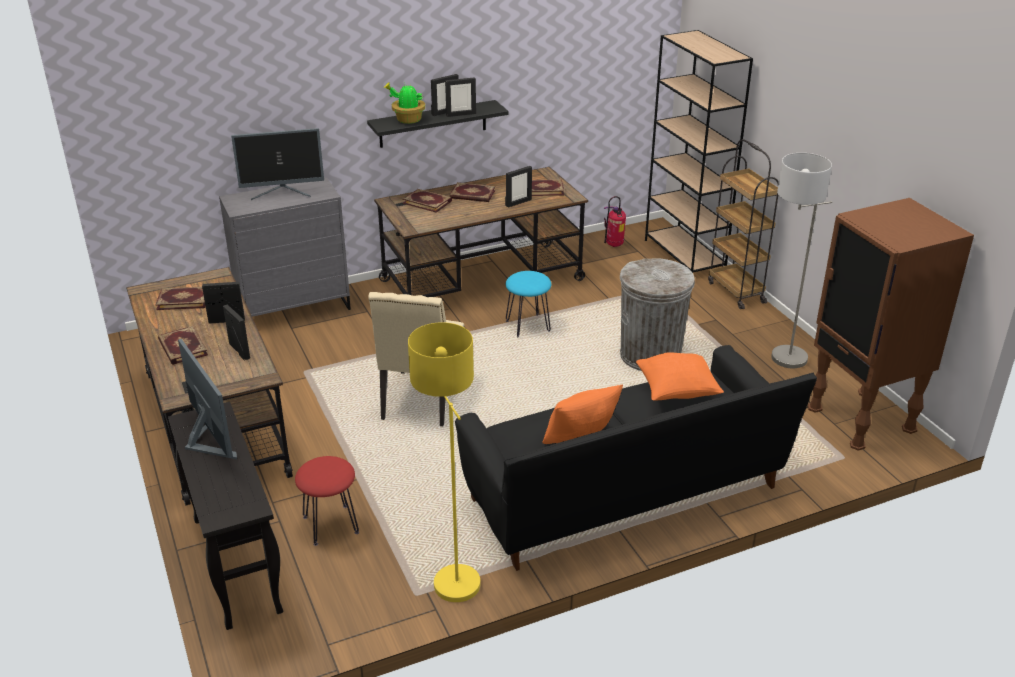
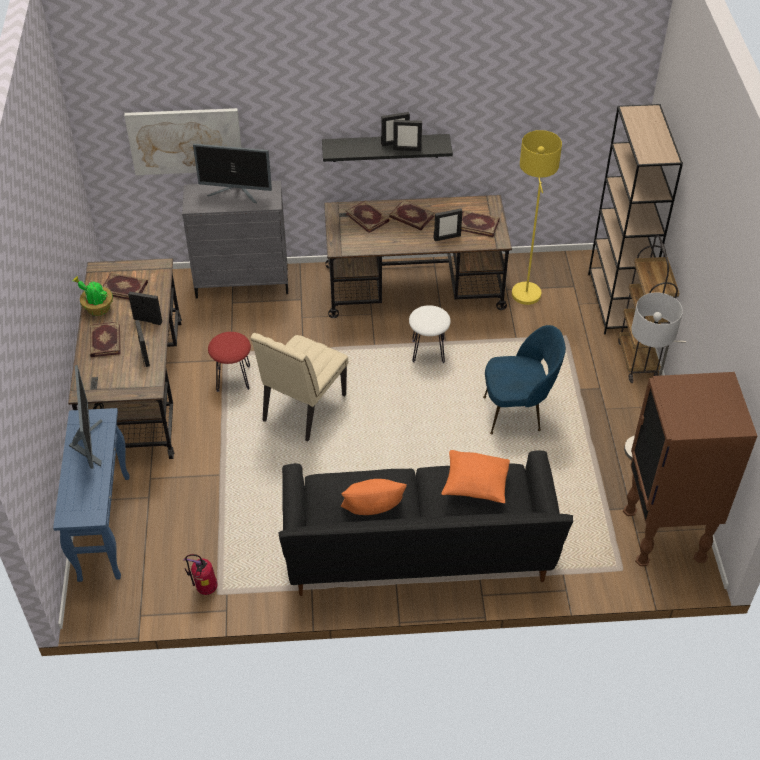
camera: 20 degrees right, 15 degrees up
black console table [168,402,283,630] -> blue console table [53,408,130,582]
red stool [295,456,359,546] -> red stool moved to [208,332,251,392]
potted plant [384,82,426,124] -> potted plant moved to [73,276,113,316]
yellow floor lamp [408,322,480,602] -> yellow floor lamp moved to [512,130,562,305]
turquoise stool [506,271,551,337] -> white stool [409,305,451,363]
fire extinguisher [604,196,626,247] -> fire extinguisher moved to [183,554,218,595]
grey trash can [620,259,695,371] -> blue chair [483,325,566,434]
none -> picture [124,108,242,175]

